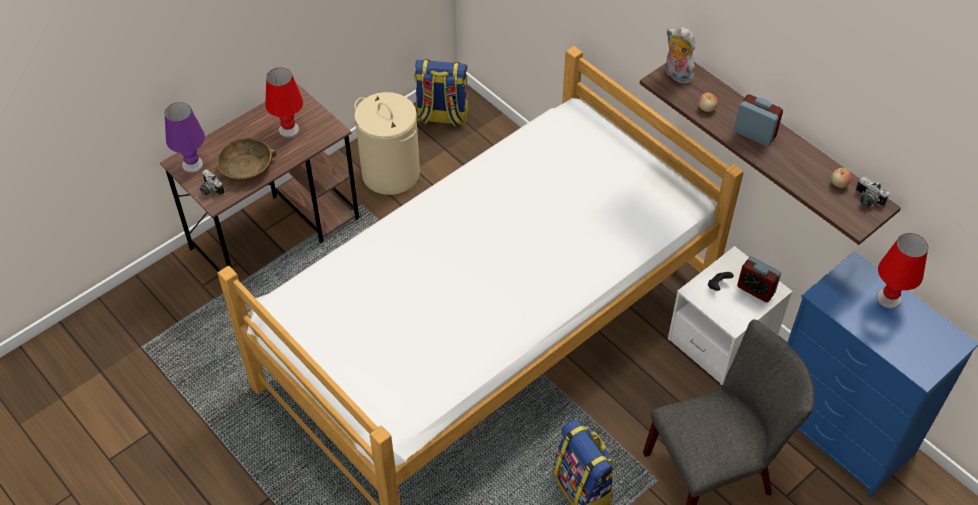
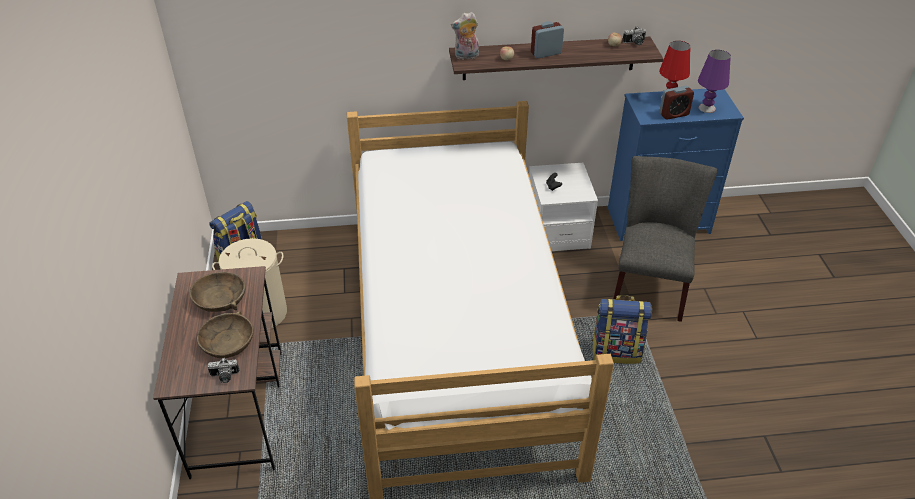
camera: 55 degrees left, 10 degrees down
purple table lamp [165,102,205,173] -> purple table lamp moved to [698,50,731,113]
red table lamp [265,68,303,137] -> brown bowl [190,272,246,312]
alarm clock [737,256,781,302] -> alarm clock moved to [659,86,694,120]

